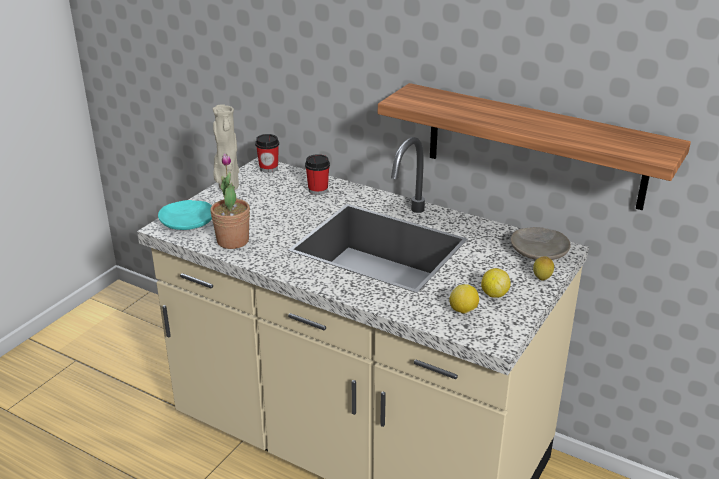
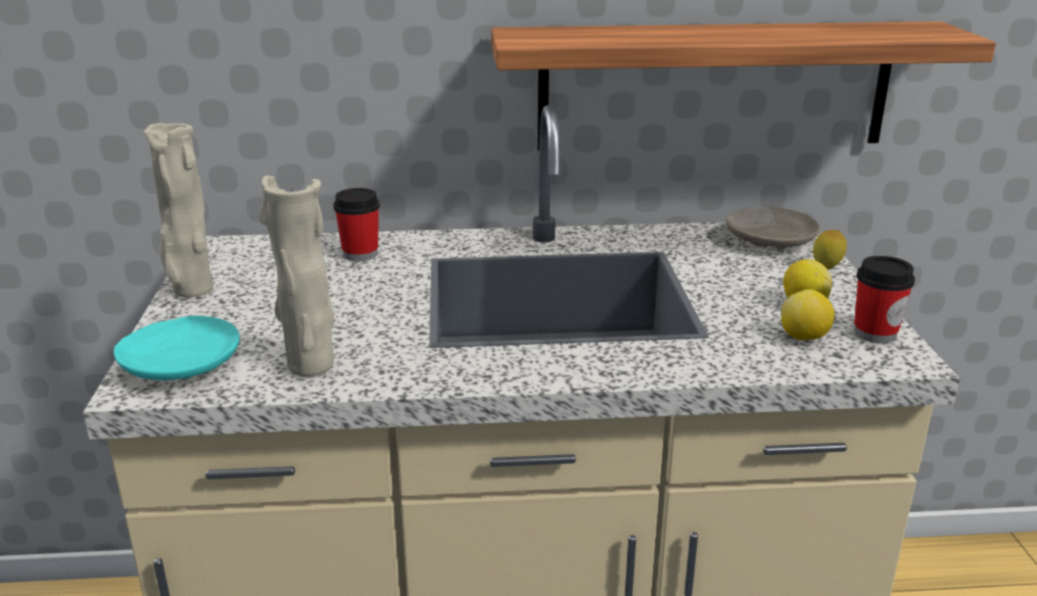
camera: 35 degrees left, 5 degrees down
potted plant [210,153,250,249] -> beige vase [259,175,335,377]
cup [255,134,279,173] -> cup moved to [854,256,915,343]

